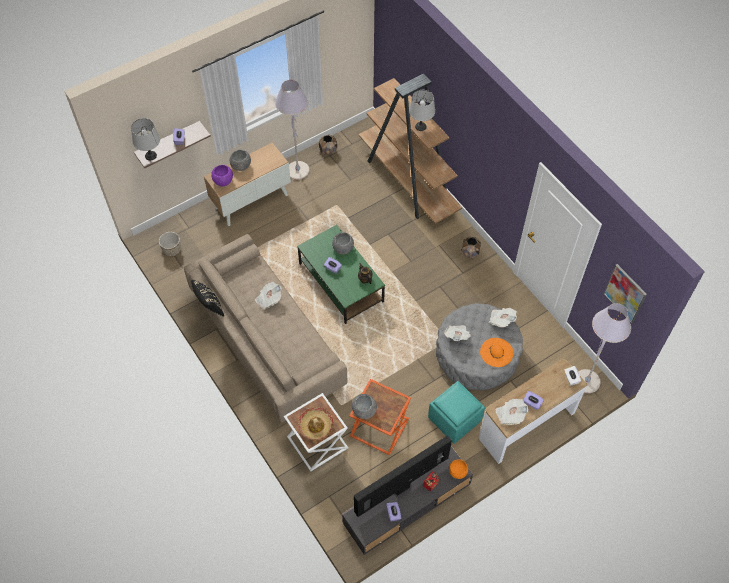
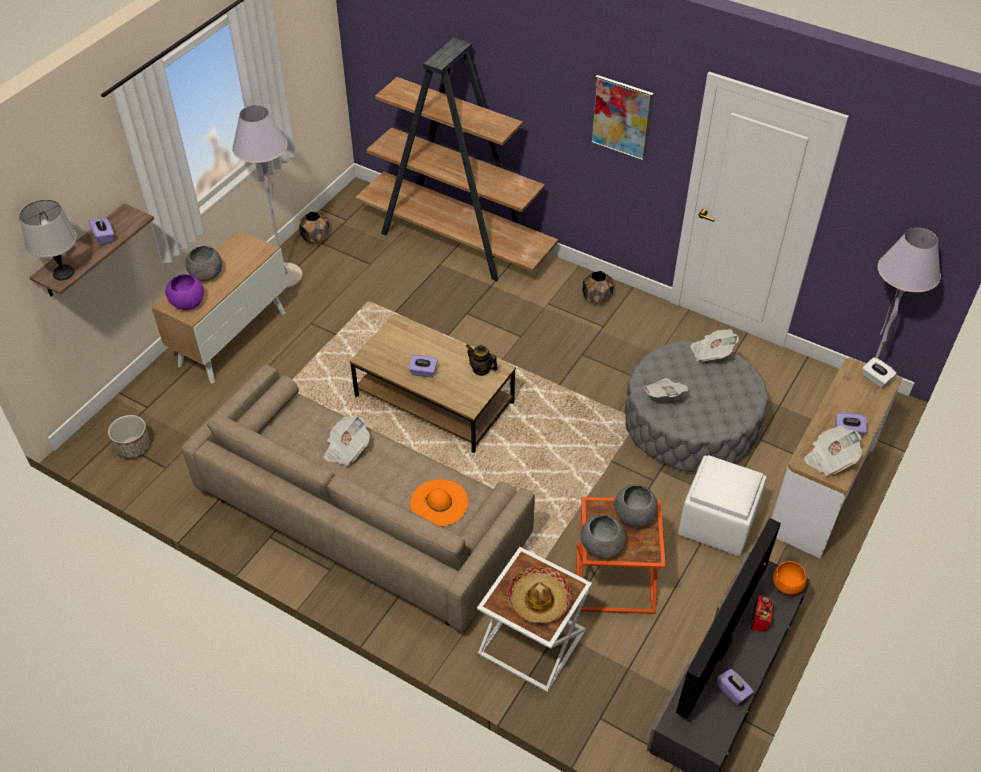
camera: 25 degrees left, 10 degrees down
black pillow [191,280,224,317] -> none
green coffee table [297,225,385,324] -> brown coffee table [349,313,516,453]
grey bowl [332,233,354,254] -> grey bowl moved to [614,484,658,528]
grey table lamp [409,90,435,131] -> none
turquoise ottoman [428,381,485,444] -> white ottoman [678,455,767,556]
orange hat [480,338,513,367] -> orange hat moved to [410,479,468,527]
picture [604,264,647,324] -> picture moved to [590,75,654,161]

